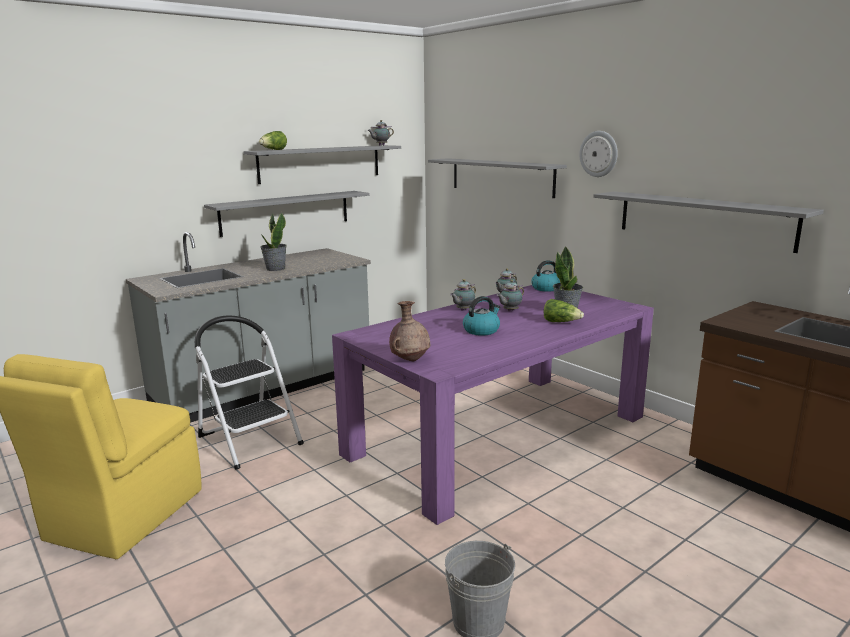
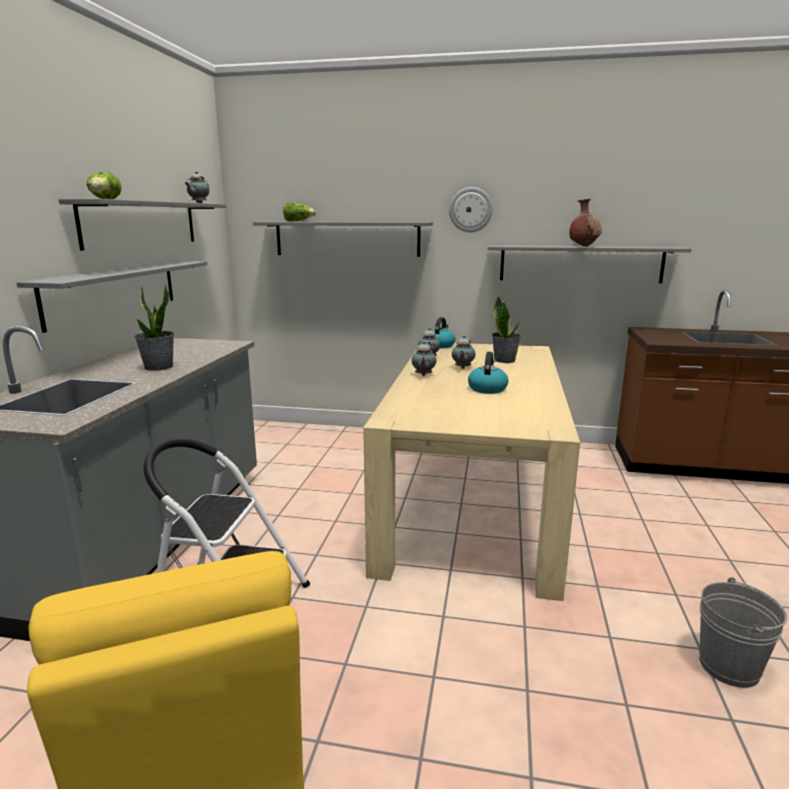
camera: 40 degrees left, 0 degrees up
purple dining table [332,285,654,525] -> beige dining table [363,343,580,601]
brown vase [389,301,430,361] -> brown vase moved to [569,199,602,247]
lettuce [544,299,584,322] -> lettuce moved to [283,202,316,222]

